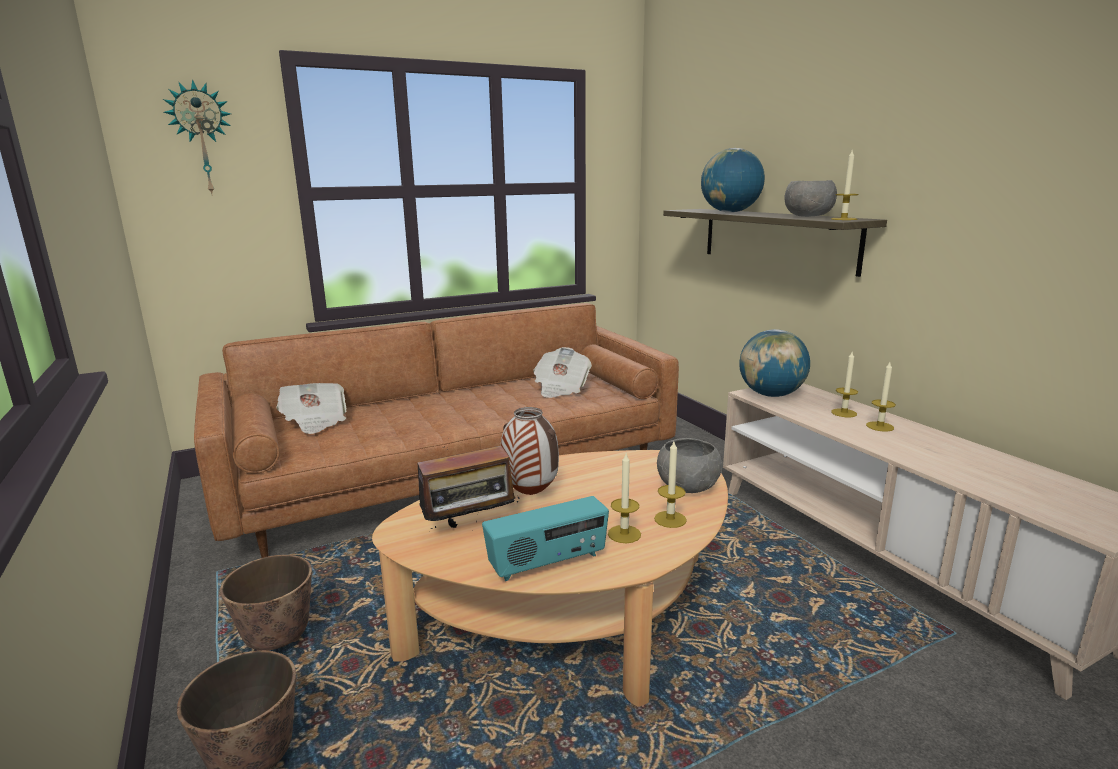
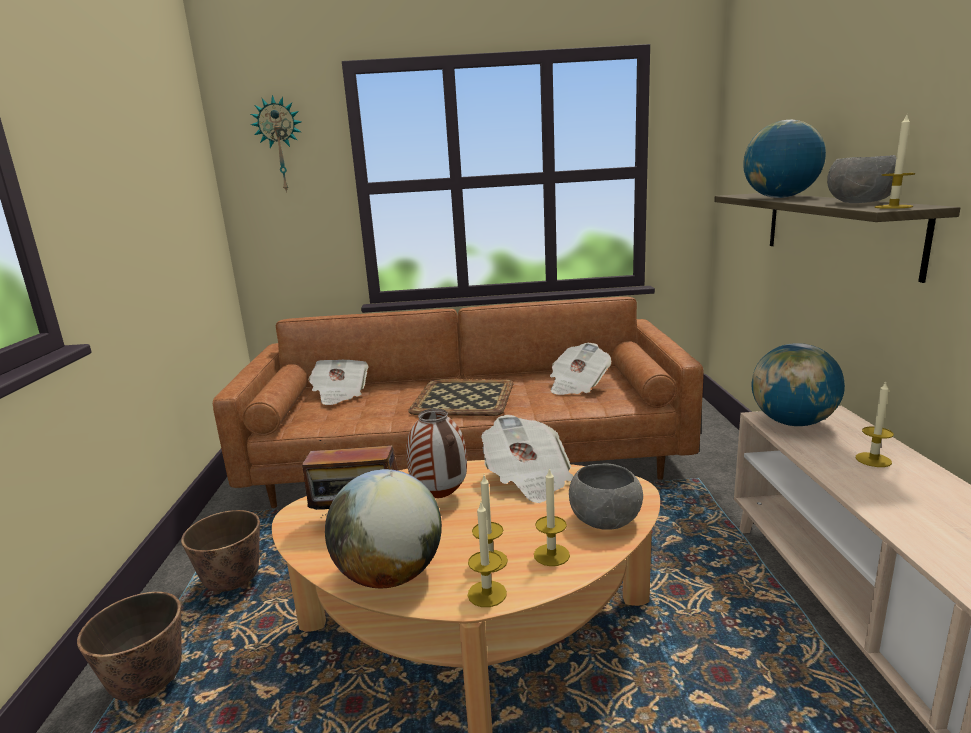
camera: 25 degrees right, 0 degrees up
radio [482,496,609,581] -> globe [325,469,442,588]
candle [866,362,896,432] -> candle moved to [468,502,507,607]
none -> tray [408,379,514,416]
none -> newspaper [481,415,574,503]

